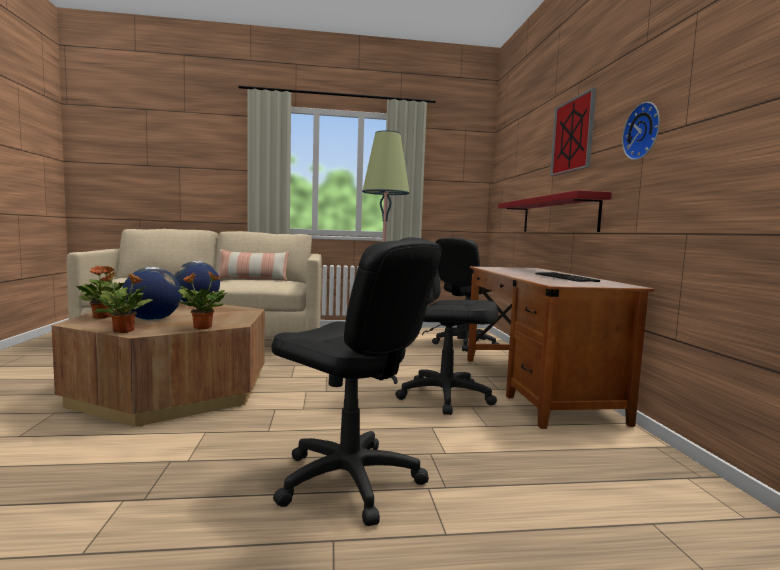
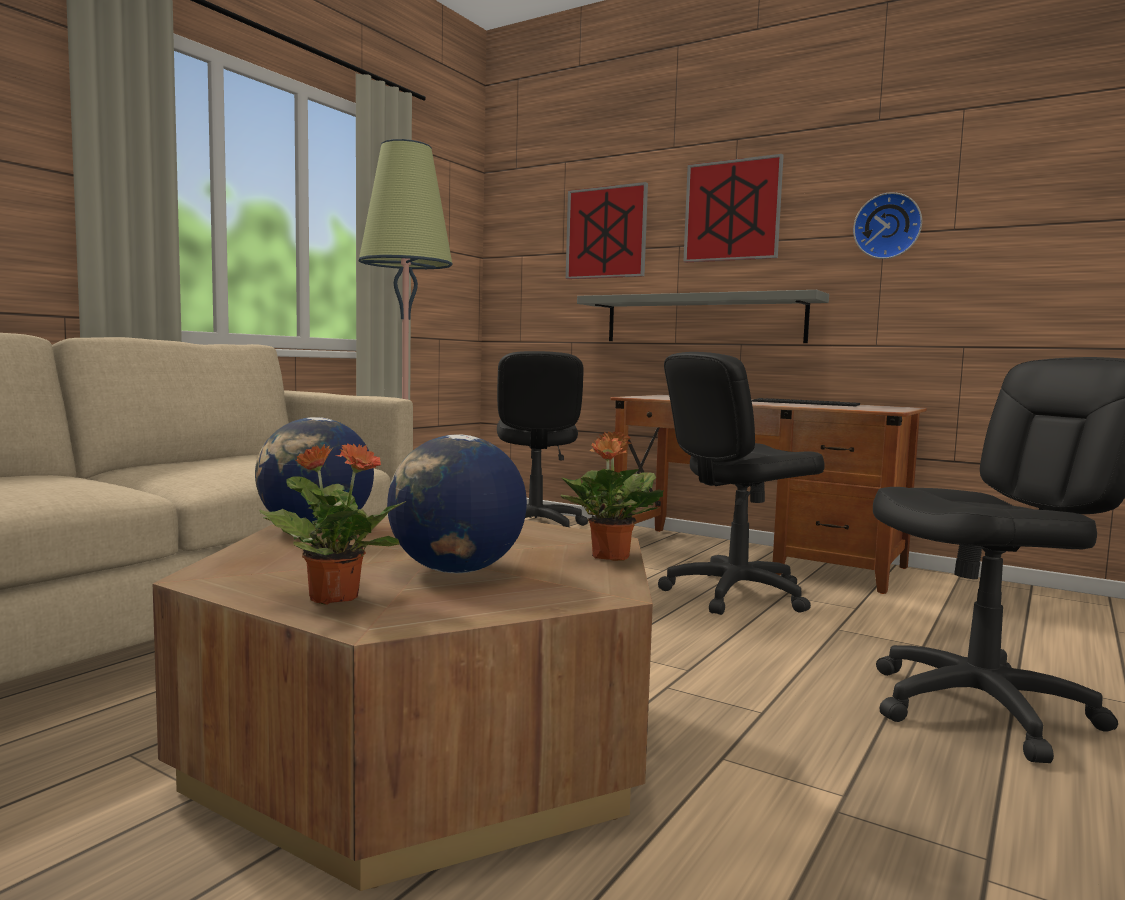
camera: 50 degrees left, 0 degrees up
potted plant [92,272,153,333] -> none
pillow [218,249,289,281] -> none
red shelf [498,190,612,232] -> grey shelf [577,290,829,343]
none -> picture [566,182,648,279]

